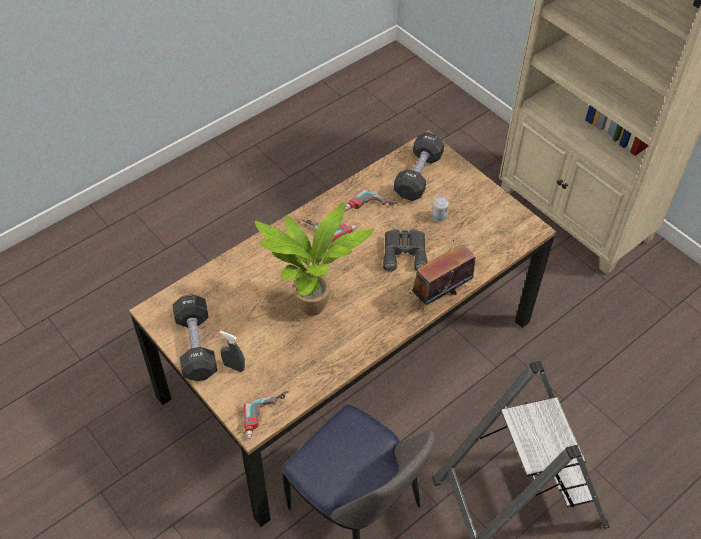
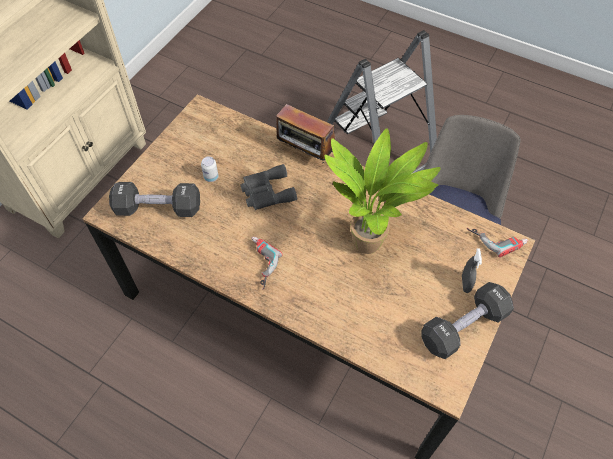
camera: 110 degrees left, 5 degrees up
power drill [345,189,399,210] -> none

